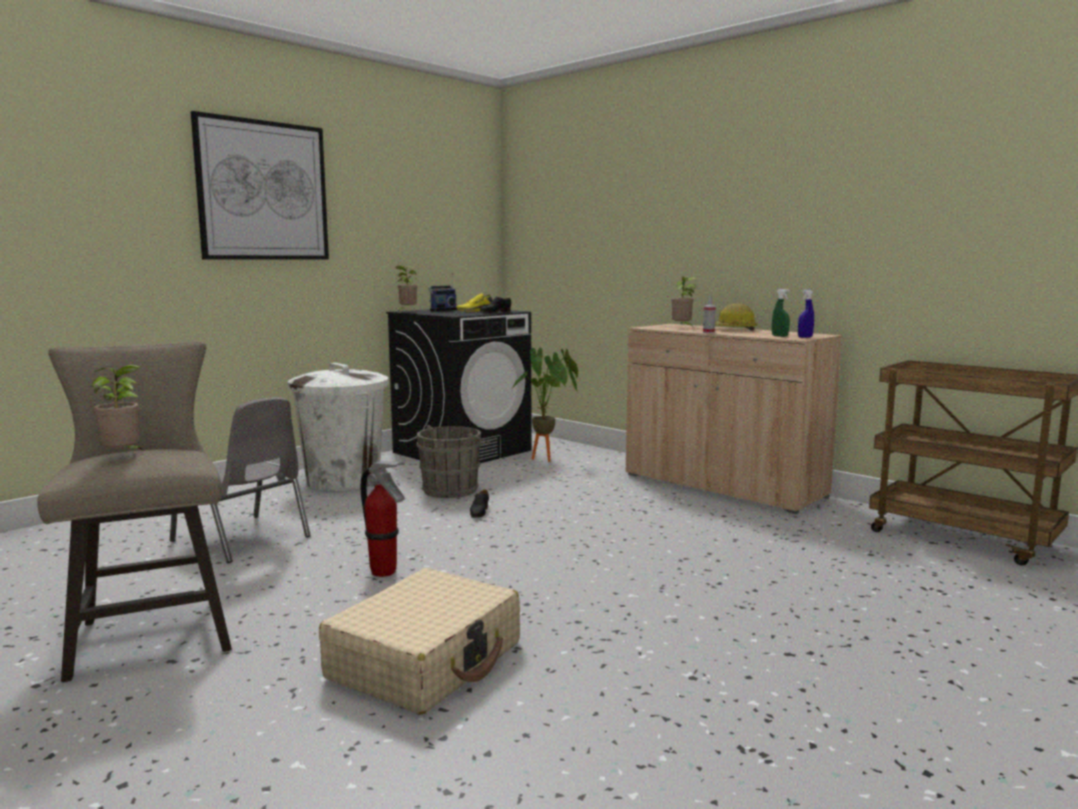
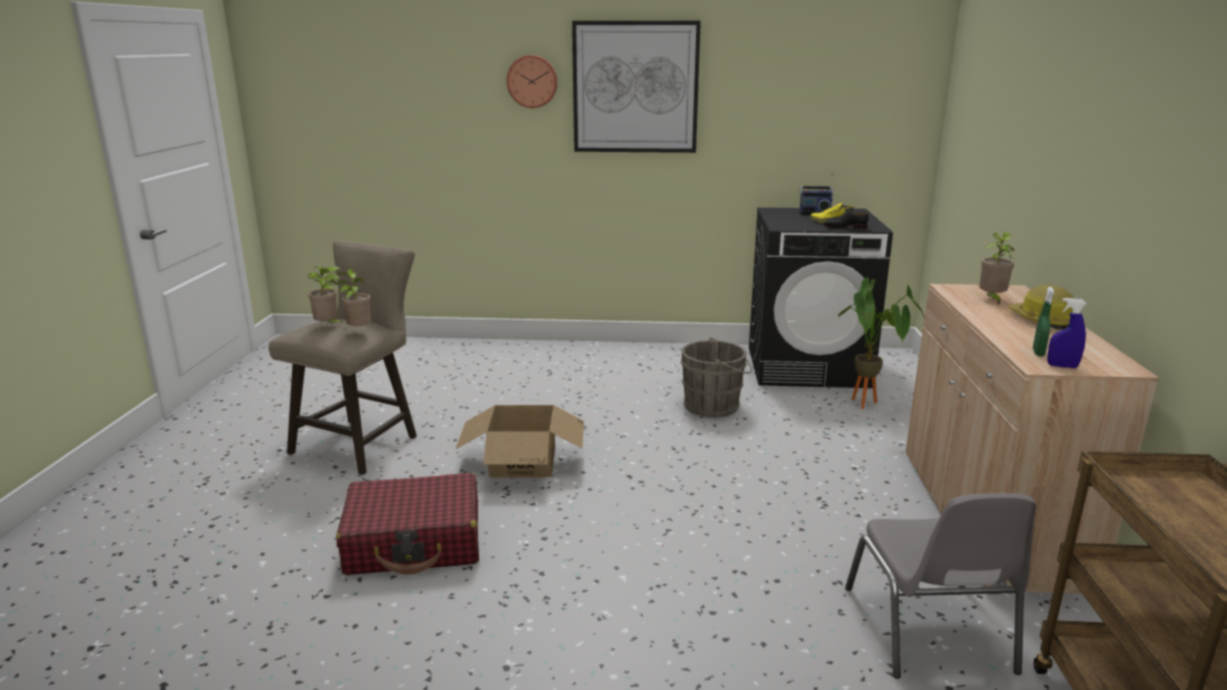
camera: 50 degrees right, 10 degrees up
grey chair [170,397,311,563] -> grey chair moved to [845,493,1037,679]
white trash can [288,363,389,491] -> none
beige suitcase [319,568,520,715] -> red suitcase [336,473,479,575]
fire extinguisher [360,461,405,577] -> cardboard box [456,405,584,477]
potted plant [395,266,417,310] -> potted plant moved to [334,268,371,329]
black shoe [470,489,489,518] -> none
spray bottle [703,296,716,333] -> none
none -> wall clock [507,55,558,108]

